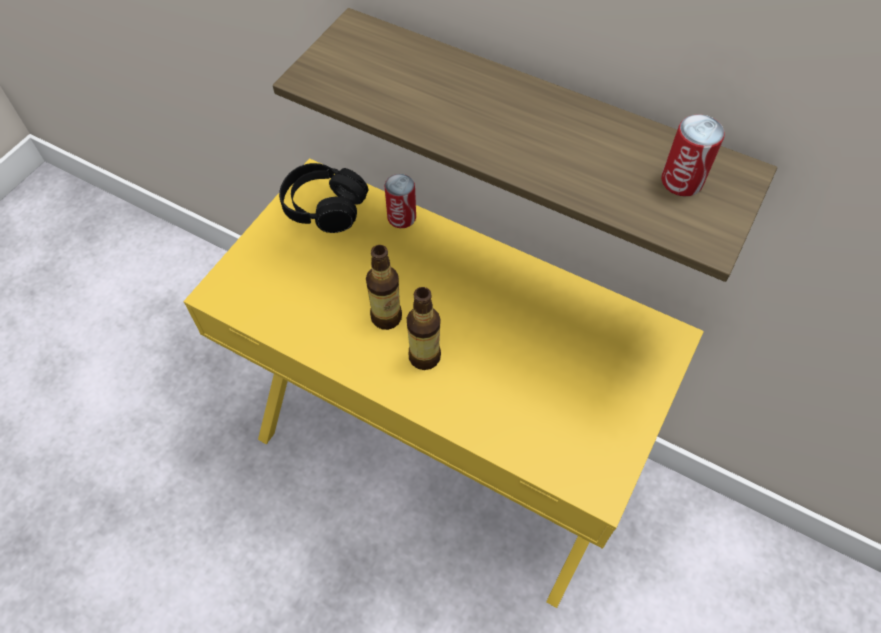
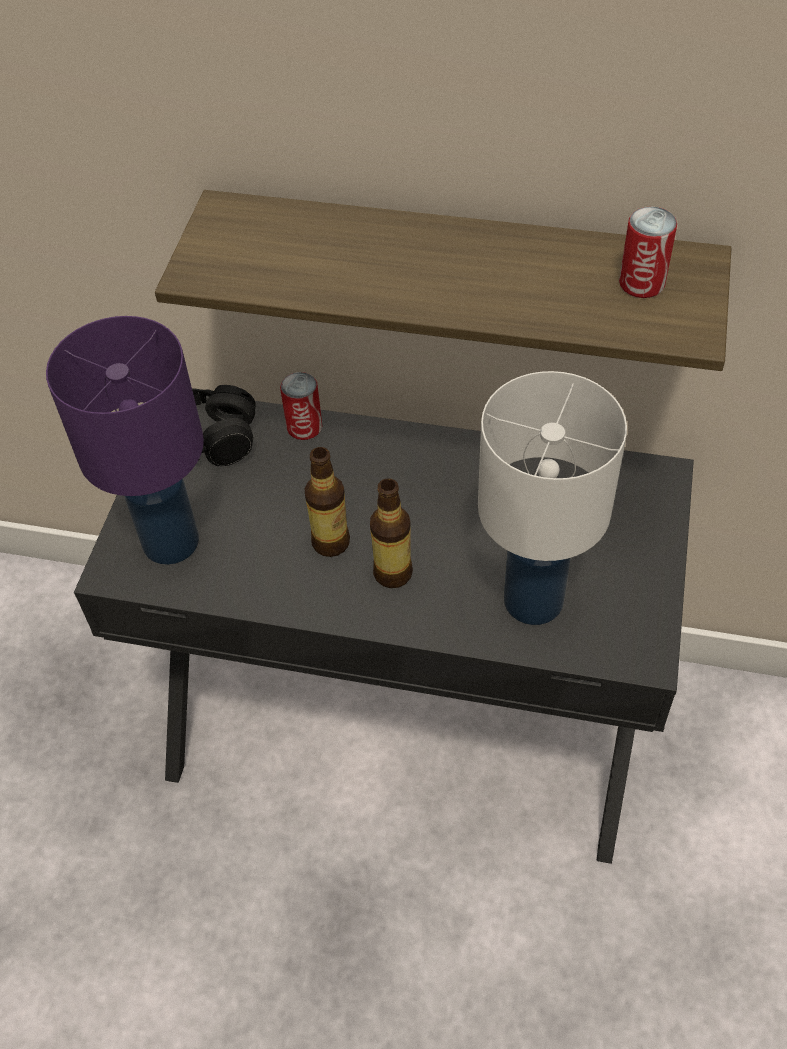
camera: 15 degrees left, 5 degrees down
yellow desk [183,158,704,608] -> black desk [74,396,694,864]
none -> purple table lamp [46,316,204,565]
none -> white table lamp [478,371,627,625]

